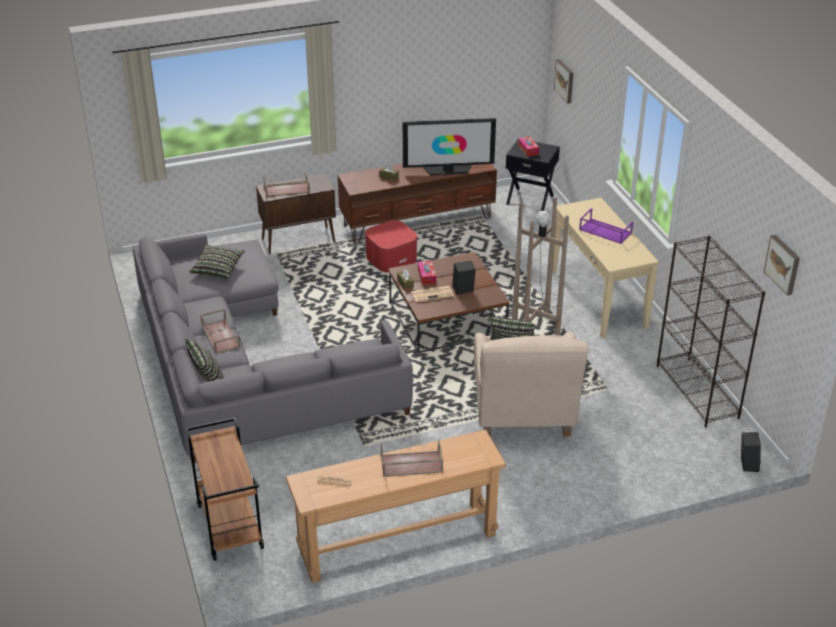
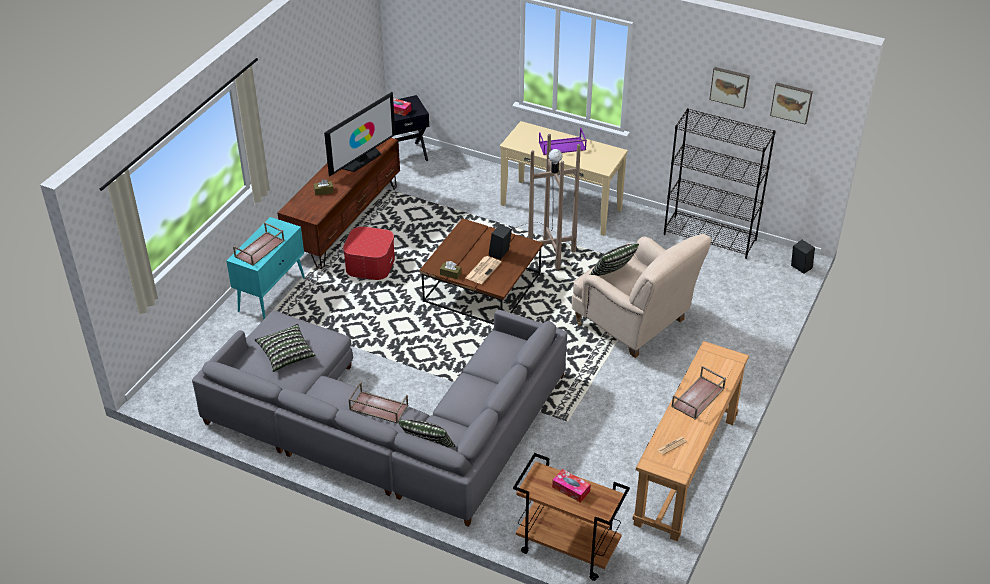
camera: 45 degrees left, 5 degrees up
brown cabinet [256,174,336,254] -> turquoise cabinet [226,217,305,319]
tissue box [418,261,436,285] -> tissue box moved to [552,469,591,503]
picture [554,59,573,104] -> picture moved to [709,67,750,108]

